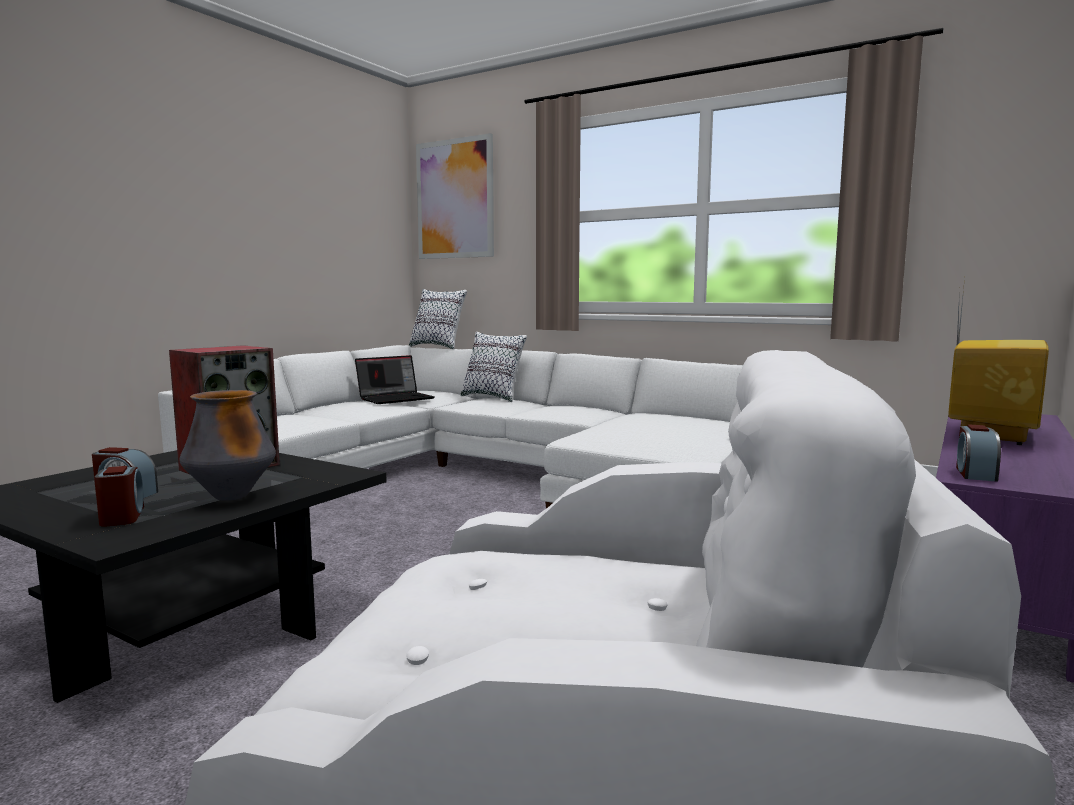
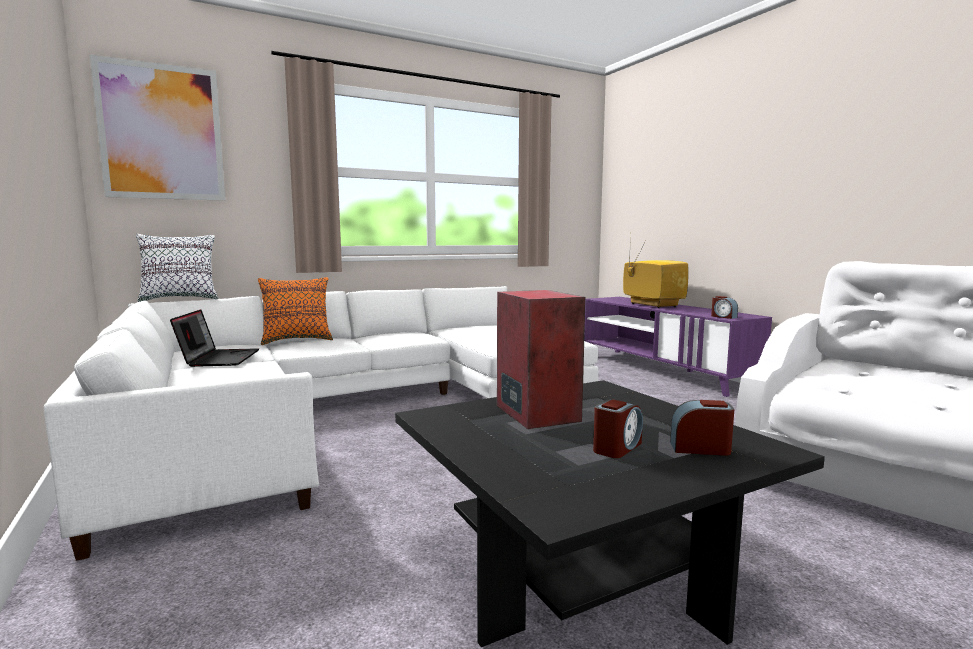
camera: 60 degrees left, 0 degrees up
vase [179,390,276,501] -> none
white pillow [461,332,527,402] -> orange pillow [258,277,333,345]

